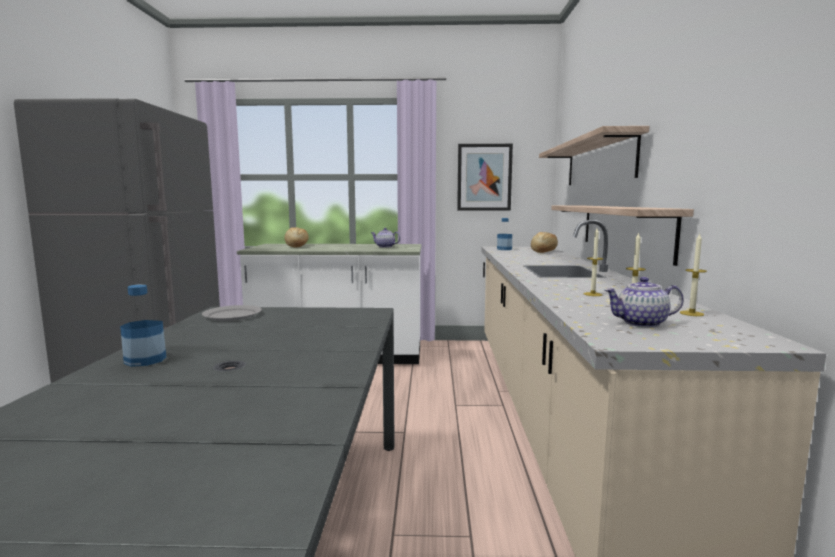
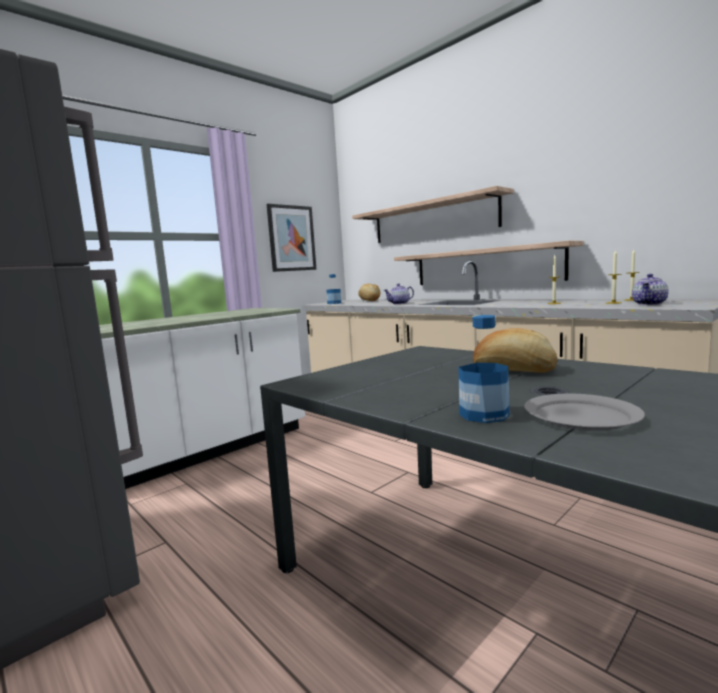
camera: 45 degrees left, 0 degrees up
grey plate [202,305,262,321] -> grey plate moved to [524,393,645,431]
bread [284,227,309,248] -> bread moved to [473,328,557,373]
teapot [371,228,400,248] -> teapot moved to [383,284,414,304]

